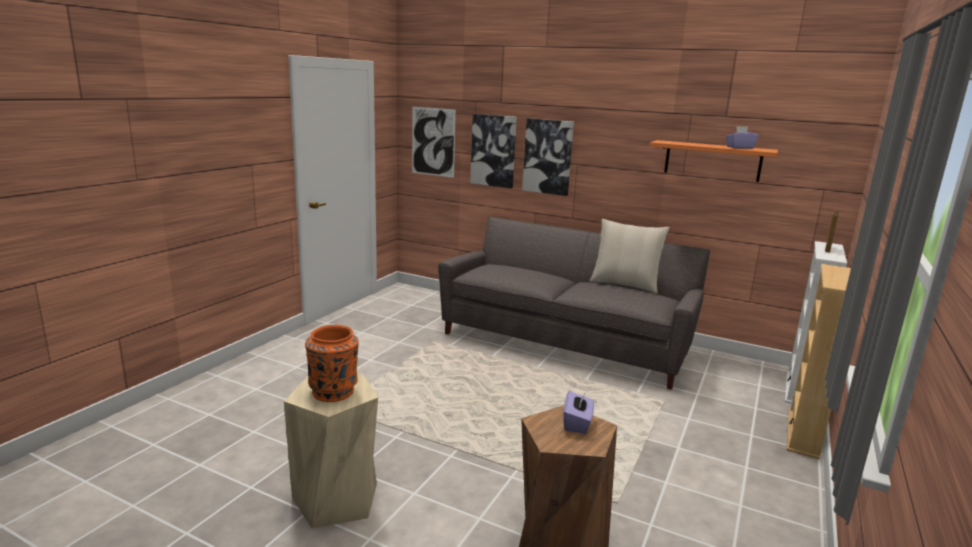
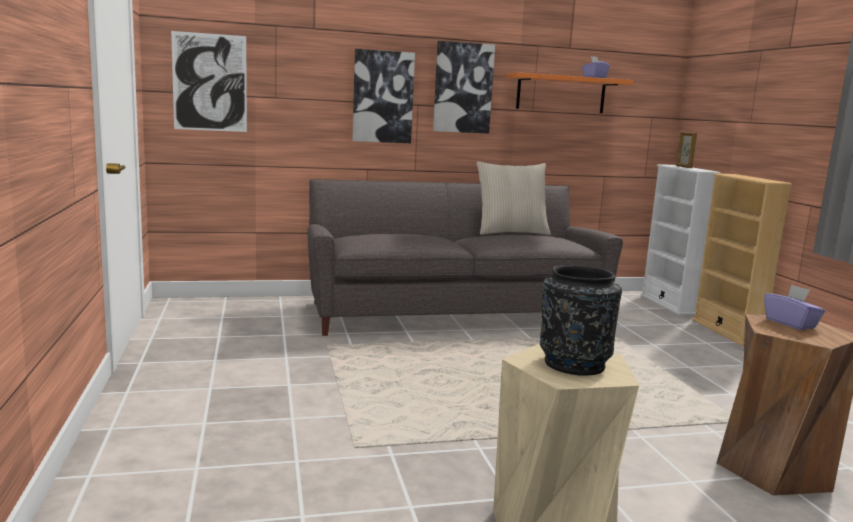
camera: 40 degrees left, 5 degrees down
orange vase [305,325,359,402] -> black vase [540,265,622,376]
picture [470,114,517,188] -> picture moved to [433,41,495,134]

